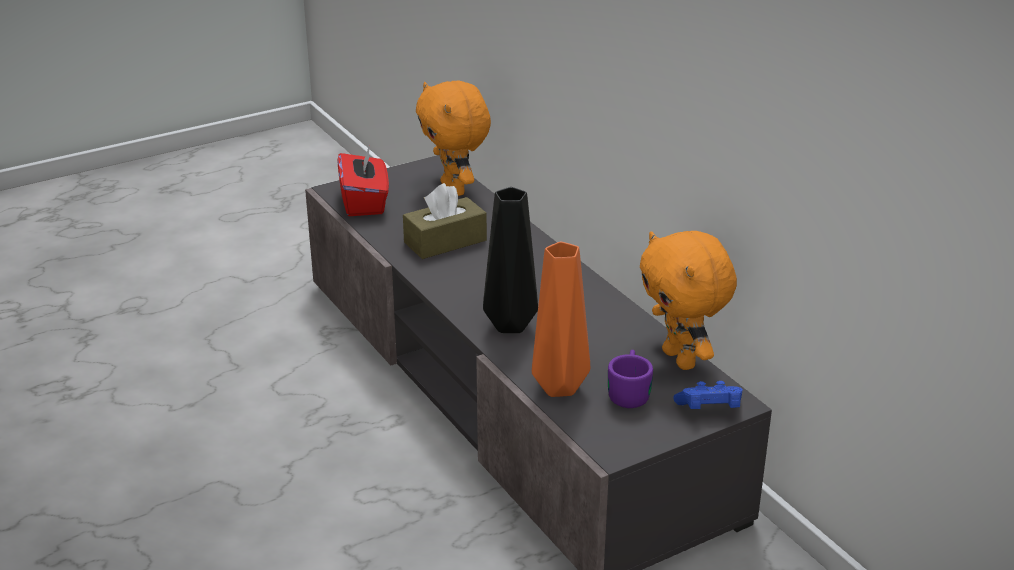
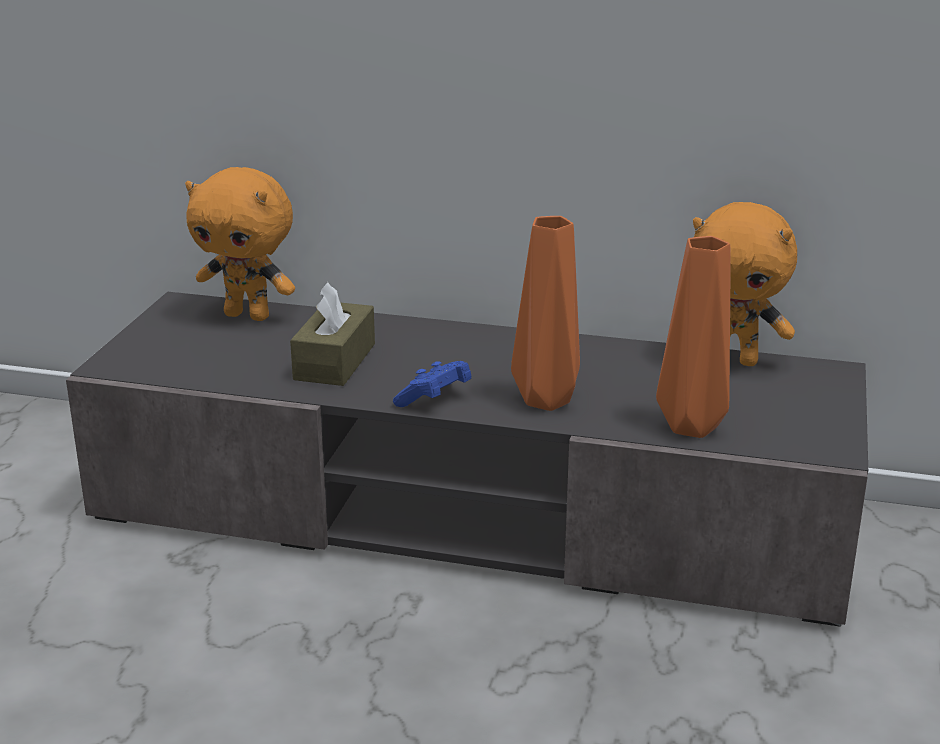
camera: 45 degrees left, 5 degrees down
red tissue box [337,144,389,216] -> none
black vase [483,187,538,333] -> orange vase [511,216,580,411]
purple mug [608,350,653,408] -> none
blue game controller [673,381,743,409] -> blue game controller moved to [393,361,472,407]

